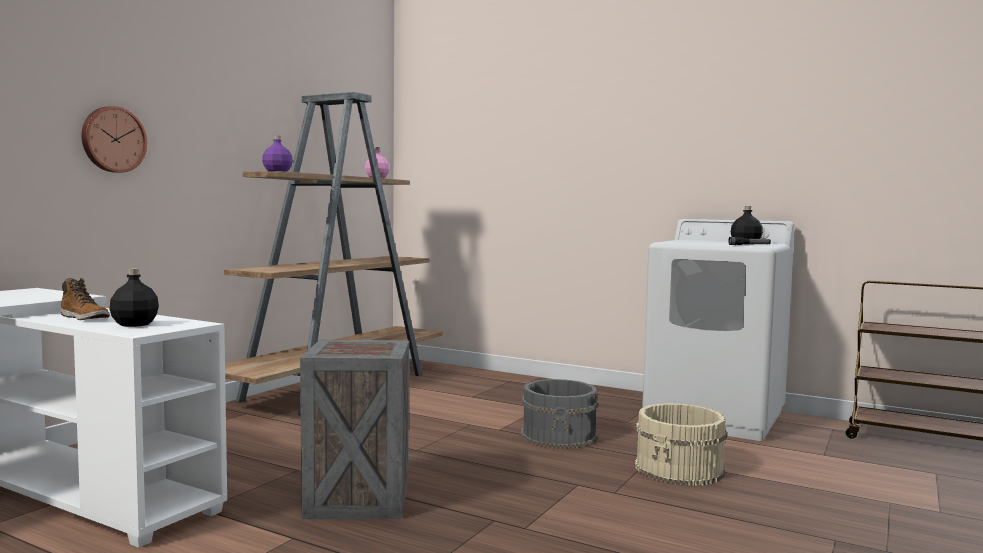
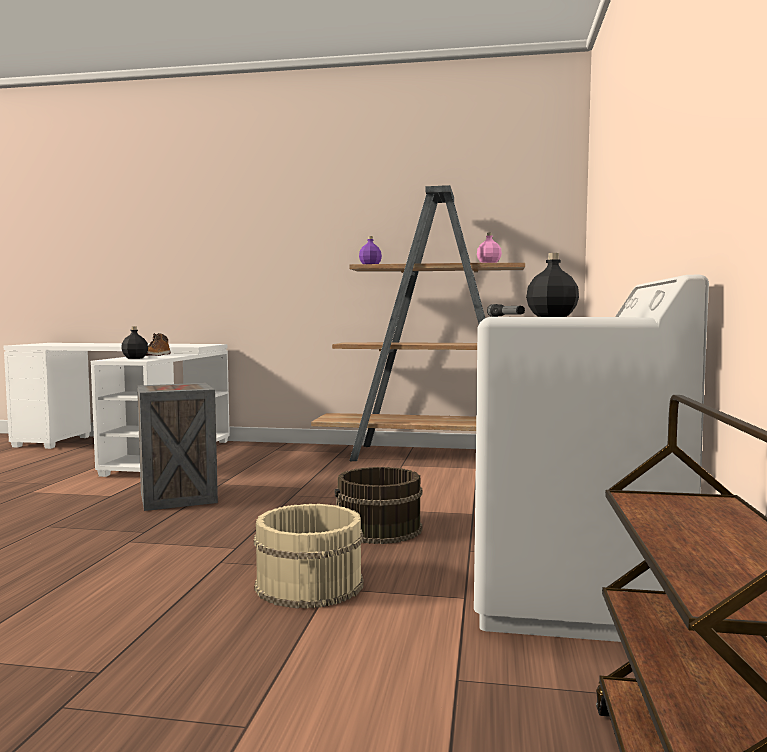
camera: 70 degrees right, 0 degrees up
wall clock [82,106,147,173] -> none
grey bucket [521,379,598,449] -> brown bucket [334,467,422,544]

